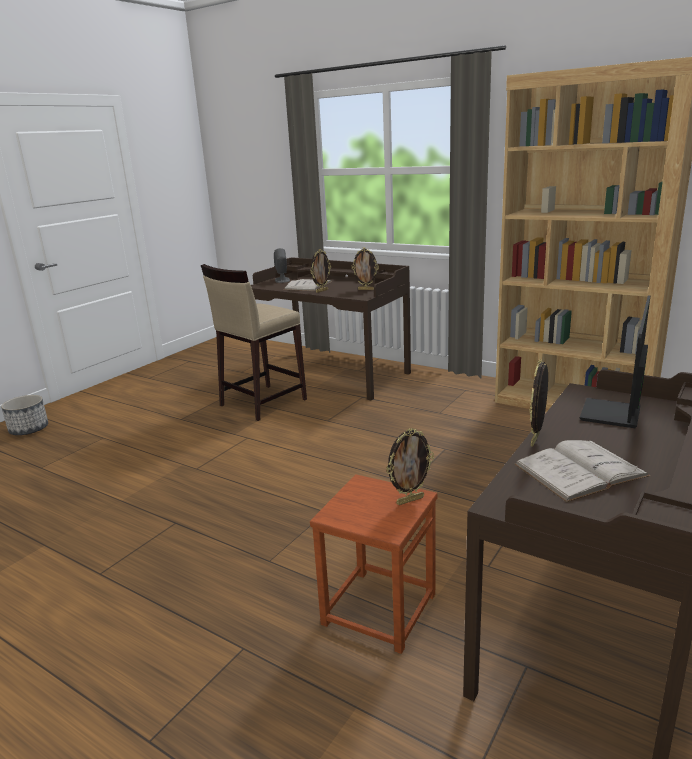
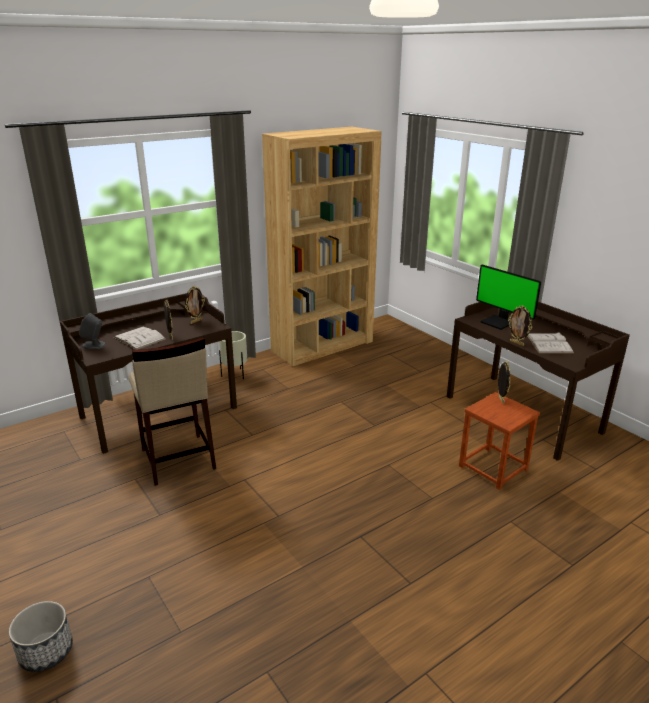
camera: 70 degrees left, 5 degrees up
none -> beige planter [219,331,247,379]

